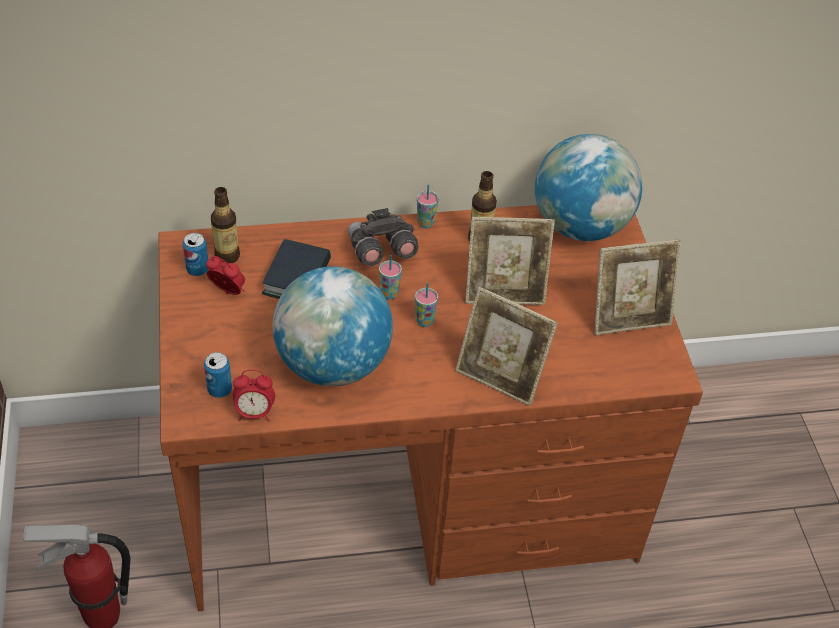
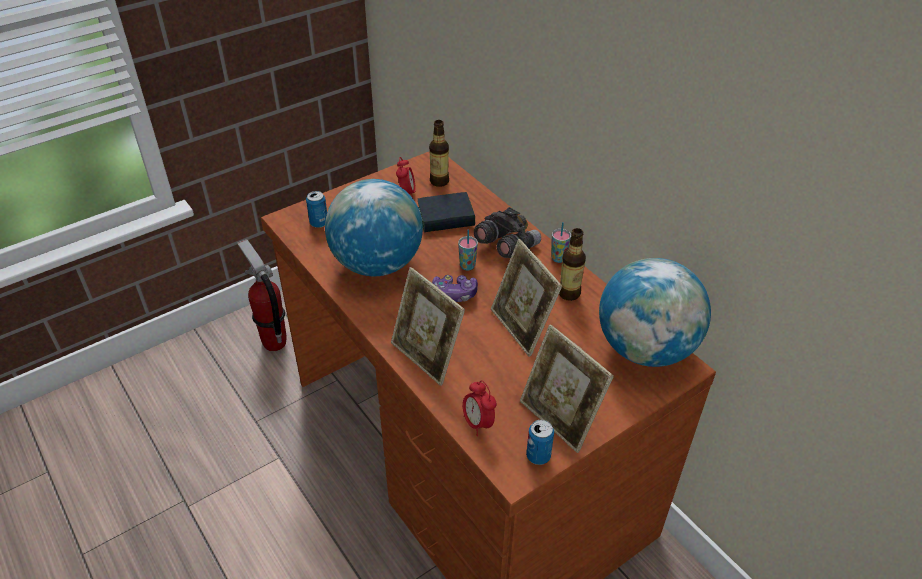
camera: 65 degrees right, 5 degrees down
can [183,233,209,276] -> can moved to [526,420,554,465]
alarm clock [233,370,275,421] -> alarm clock moved to [463,380,497,436]
cup [415,283,438,327] -> game controller [432,275,478,302]
picture frame [455,287,558,406] -> picture frame turned 45 degrees counterclockwise [391,267,465,386]

